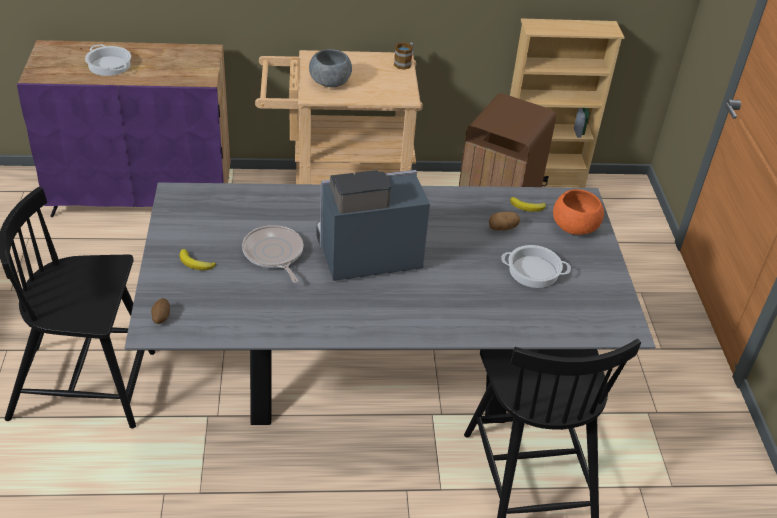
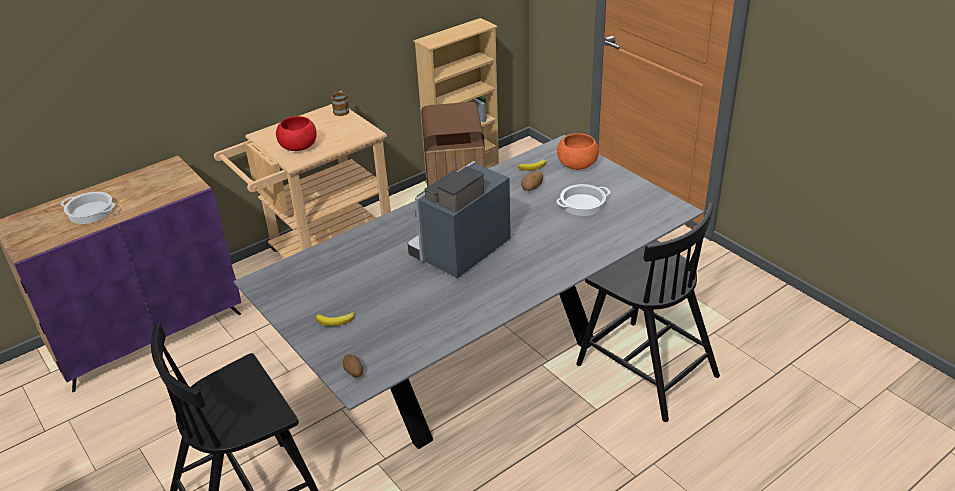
camera: 30 degrees left, 5 degrees down
frying pan [242,225,304,283] -> none
grey bowl [309,49,352,87] -> red bowl [276,116,317,151]

